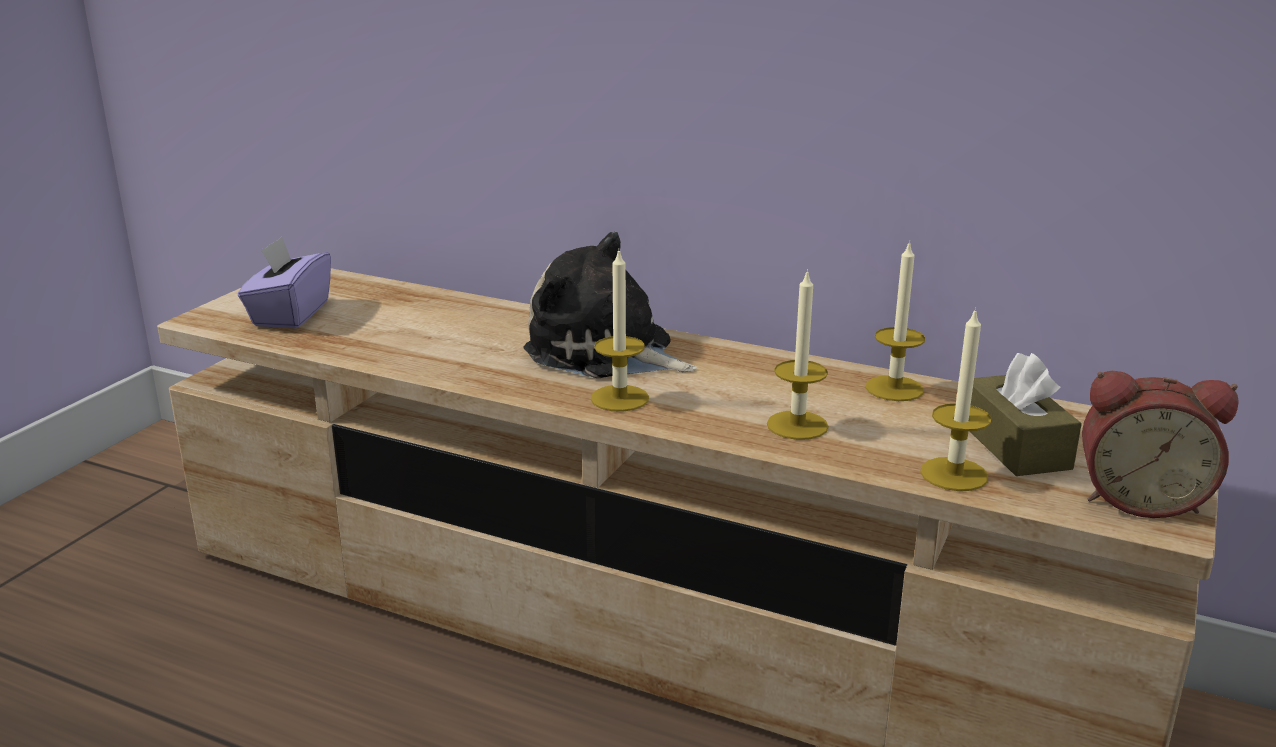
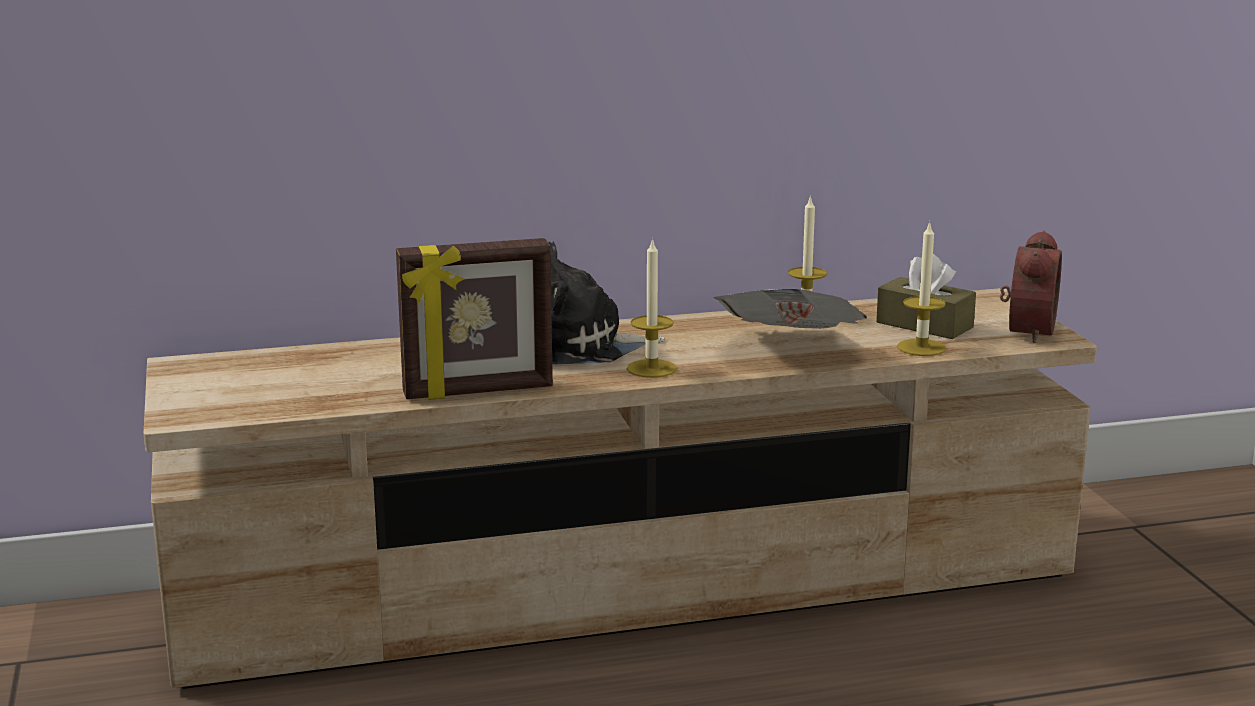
camera: 40 degrees left, 5 degrees down
purple tissue box [238,236,331,329] -> none
candle [767,269,829,440] -> newspaper [714,289,867,329]
alarm clock [1082,371,1239,518] -> alarm clock turned 45 degrees counterclockwise [1000,230,1062,343]
none -> picture frame [396,238,553,400]

